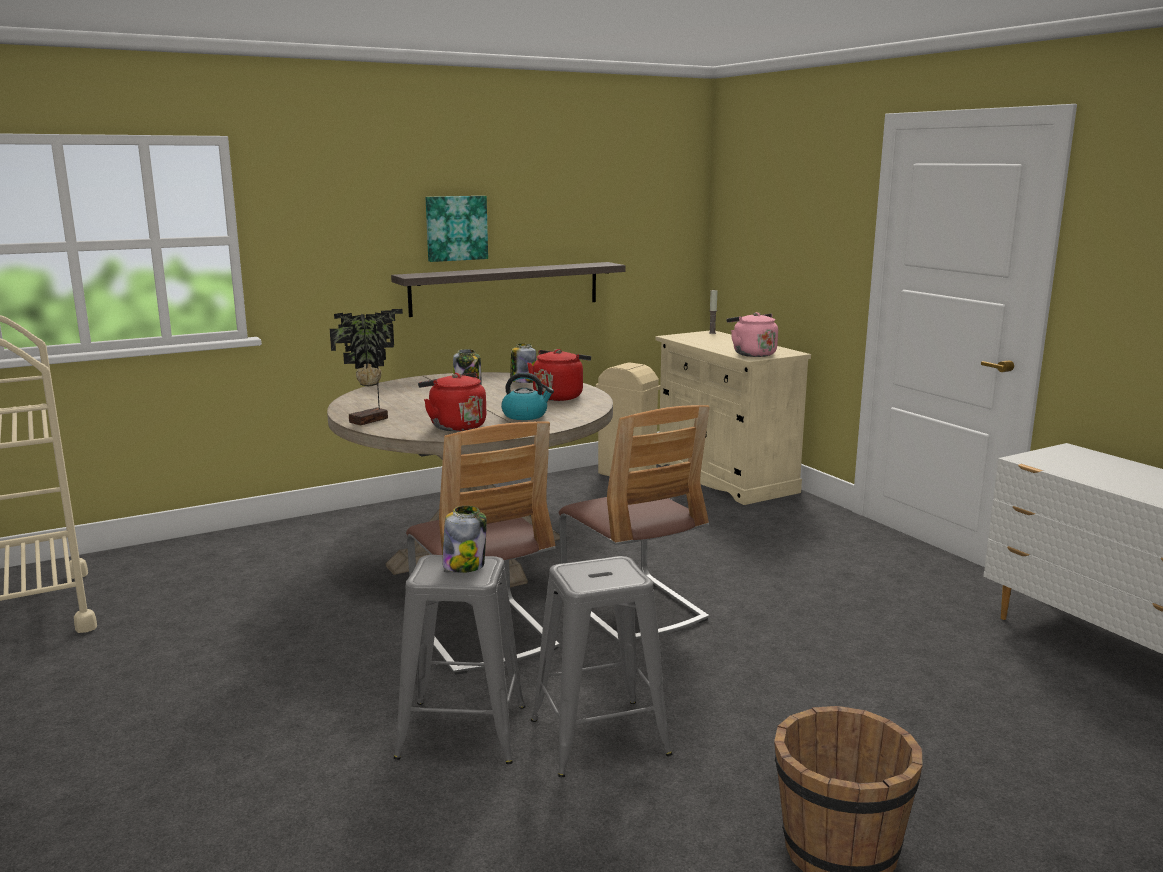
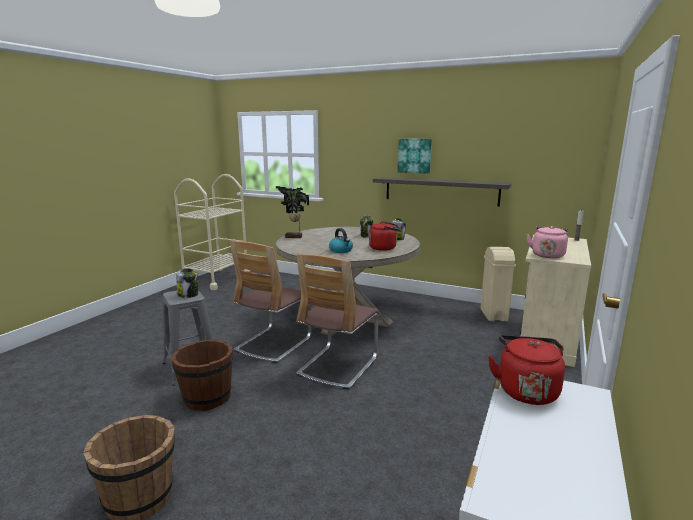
camera: 55 degrees right, 0 degrees up
red kettle [418,373,486,431] -> red kettle moved to [488,335,565,405]
grey stool [531,556,672,777] -> brown bucket [171,340,233,411]

